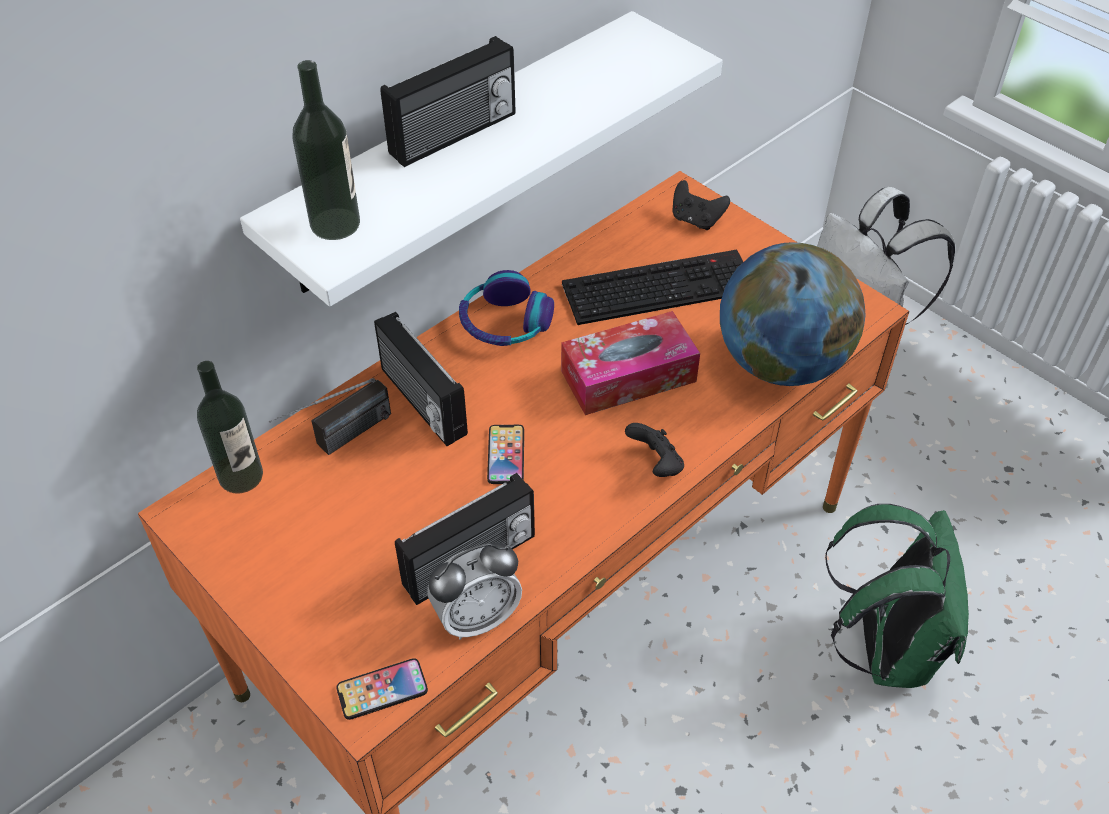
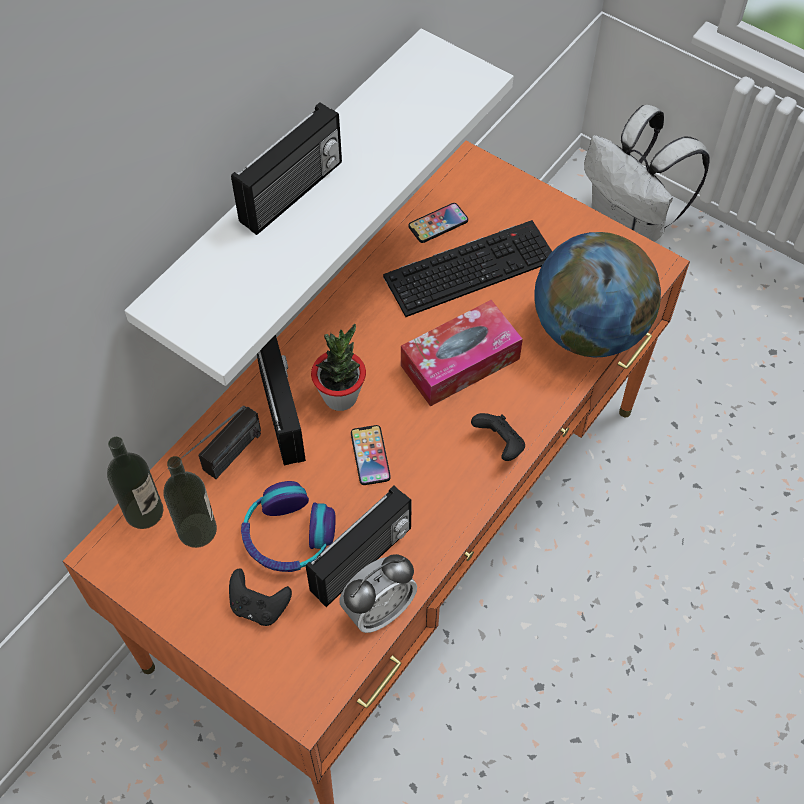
camera: 10 degrees left, 10 degrees up
bottle [292,60,360,240] -> bottle moved to [164,456,217,548]
phone [336,658,428,720] -> phone moved to [409,203,468,243]
radio [374,312,468,446] -> radio turned 150 degrees counterclockwise [257,335,306,465]
headphones [459,270,554,346] -> headphones moved to [241,481,336,572]
black game controller [672,180,730,230] -> black game controller moved to [229,568,292,626]
green backpack [825,504,969,688] -> none
none -> potted plant [311,324,366,411]

